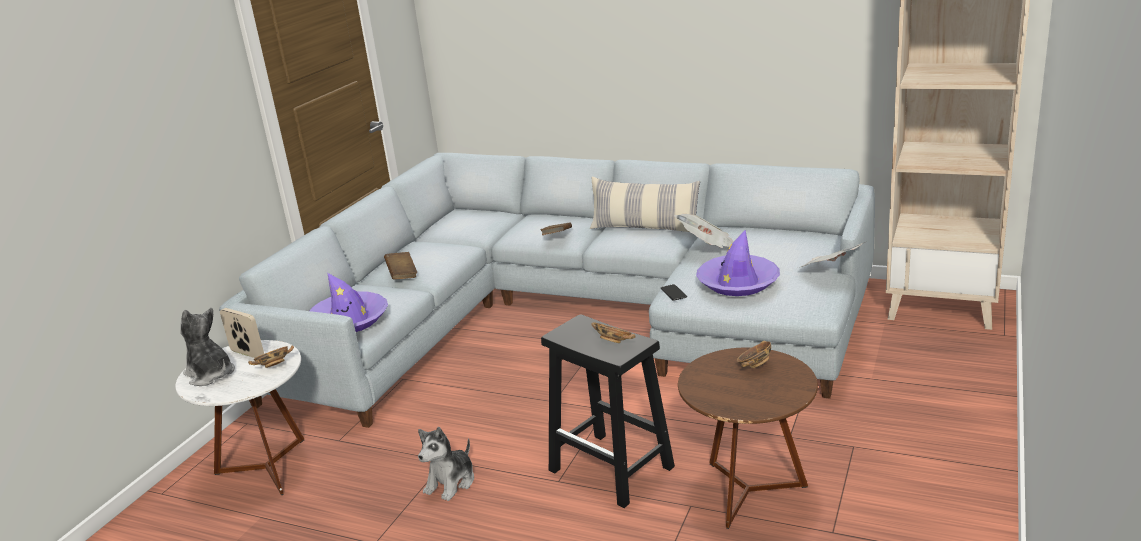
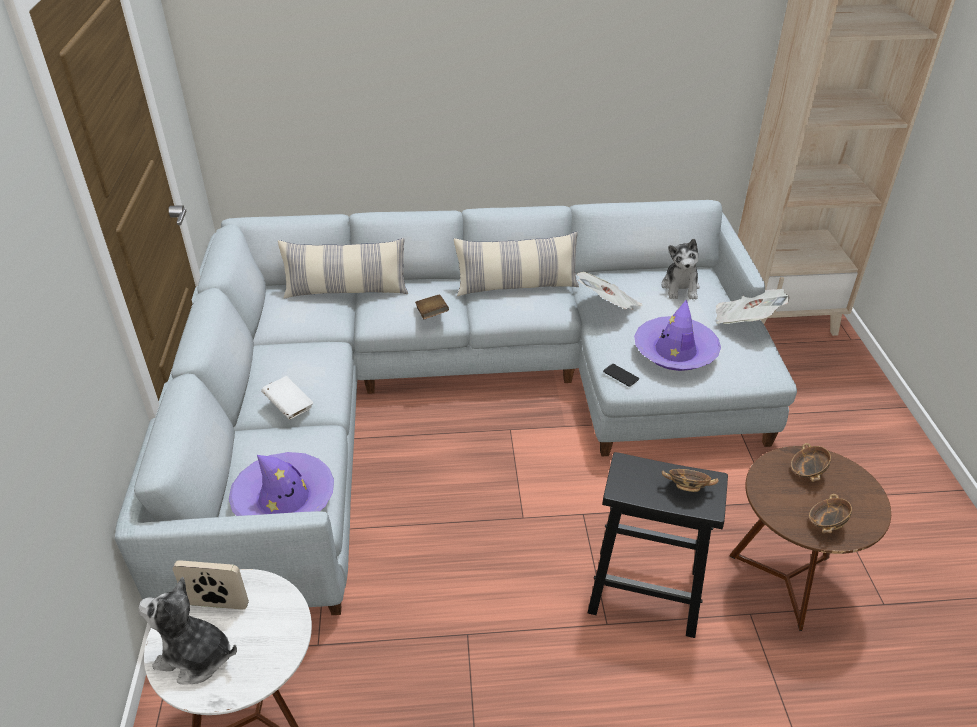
camera: 30 degrees left, 15 degrees up
bowl [248,345,294,368] -> bowl moved to [809,494,852,533]
brown book [384,252,417,279] -> white book [261,376,313,419]
plush toy [418,427,474,501] -> plush toy moved to [661,239,700,299]
none -> pillow [278,238,408,298]

